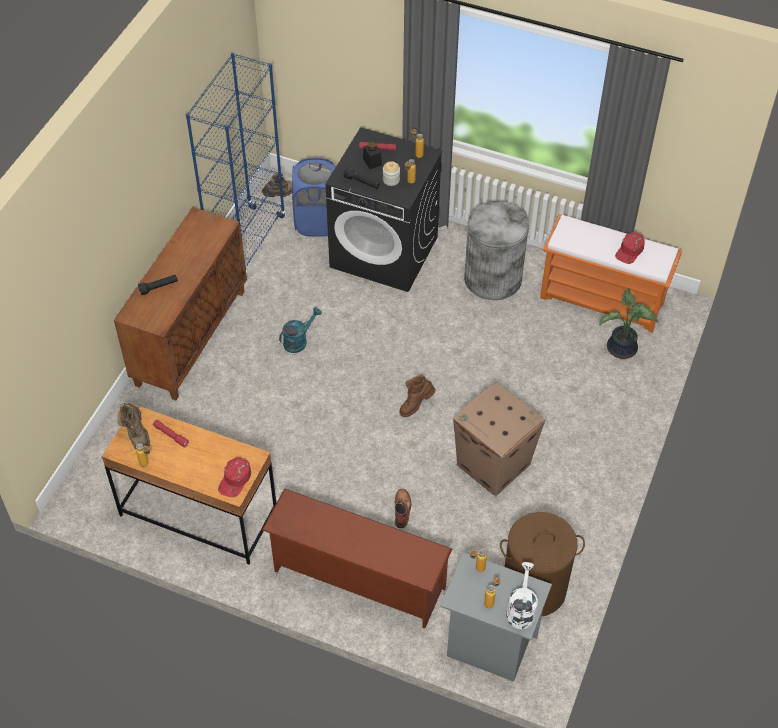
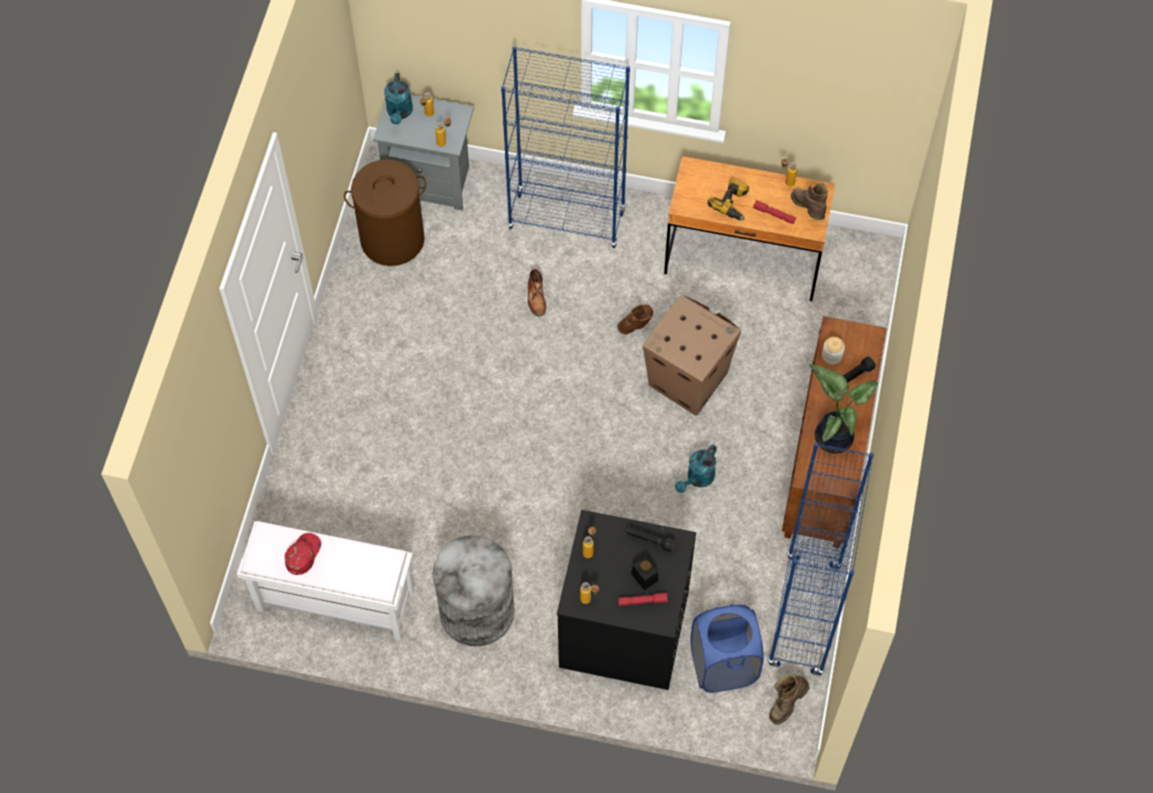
camera: 170 degrees right, 10 degrees up
red cap [218,457,251,498] -> none
brown shoe rack [262,488,452,628] -> blue bookcase [501,46,630,248]
jar [383,161,400,186] -> jar moved to [822,337,845,364]
brown boot [399,375,435,417] -> brown boot moved to [617,304,653,334]
cardboard box [453,382,545,496] -> cardboard box moved to [643,295,741,416]
white watering can [506,562,538,629] -> turquoise watering can [384,73,413,125]
orange bench [540,214,682,333] -> white bench [237,521,414,640]
potted plant [599,289,659,359] -> potted plant moved to [809,364,878,453]
none -> power drill [708,178,749,221]

